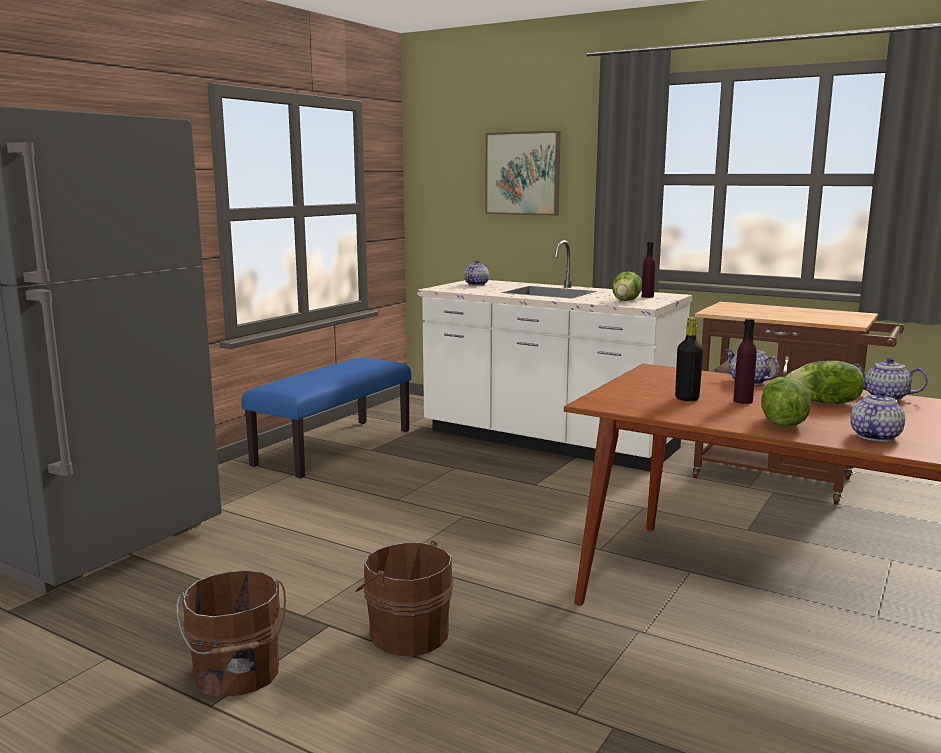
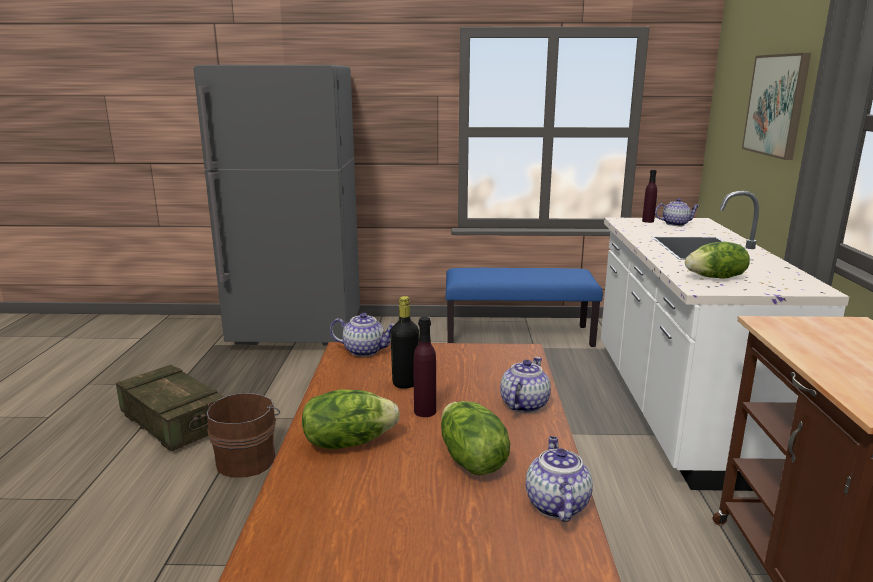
camera: 60 degrees right, 5 degrees up
brown bucket [176,570,286,697] -> crate [116,365,224,451]
purple bottle [642,242,656,298] -> purple bottle moved to [642,170,657,223]
teapot [850,390,905,442] -> teapot moved to [330,313,395,357]

